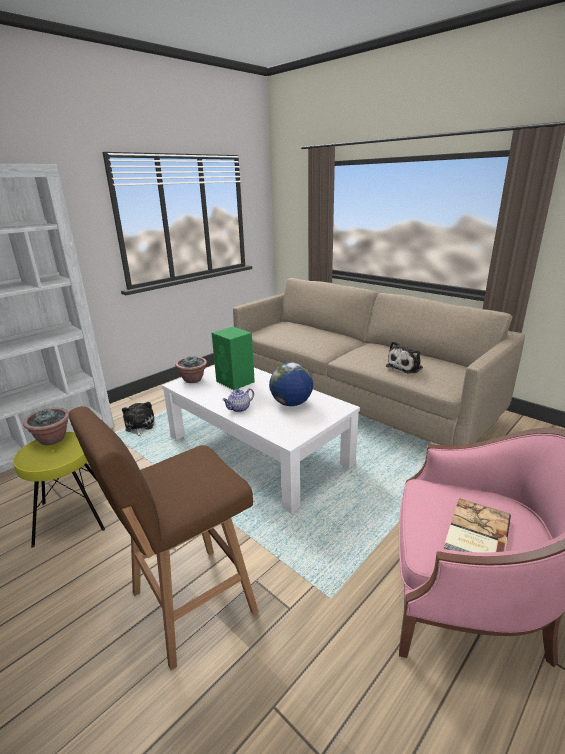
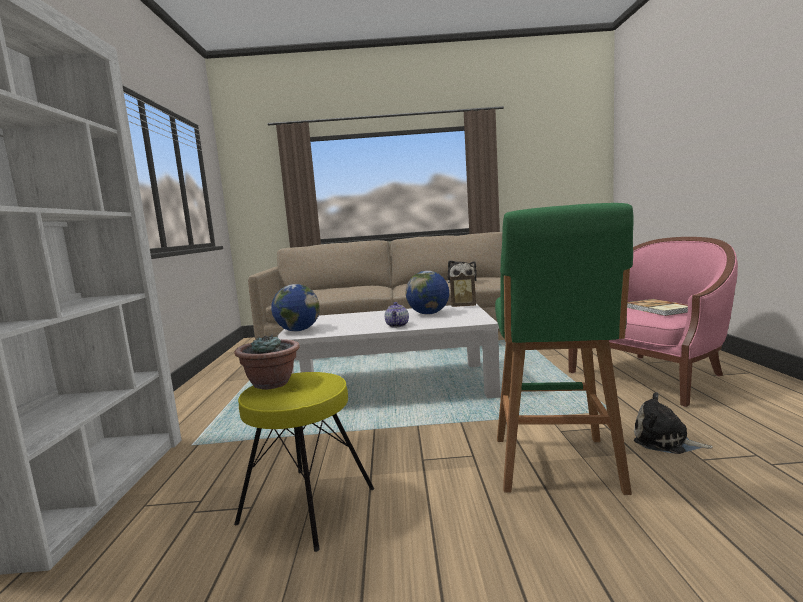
camera: 45 degrees left, 15 degrees down
brown stool [69,406,259,670] -> green stool [495,203,634,495]
plush toy [122,402,155,437] -> plush toy moved to [634,392,713,454]
potted plant [175,356,207,383] -> globe [271,284,320,331]
green speaker [212,327,255,390] -> none
none -> picture frame [450,273,476,307]

